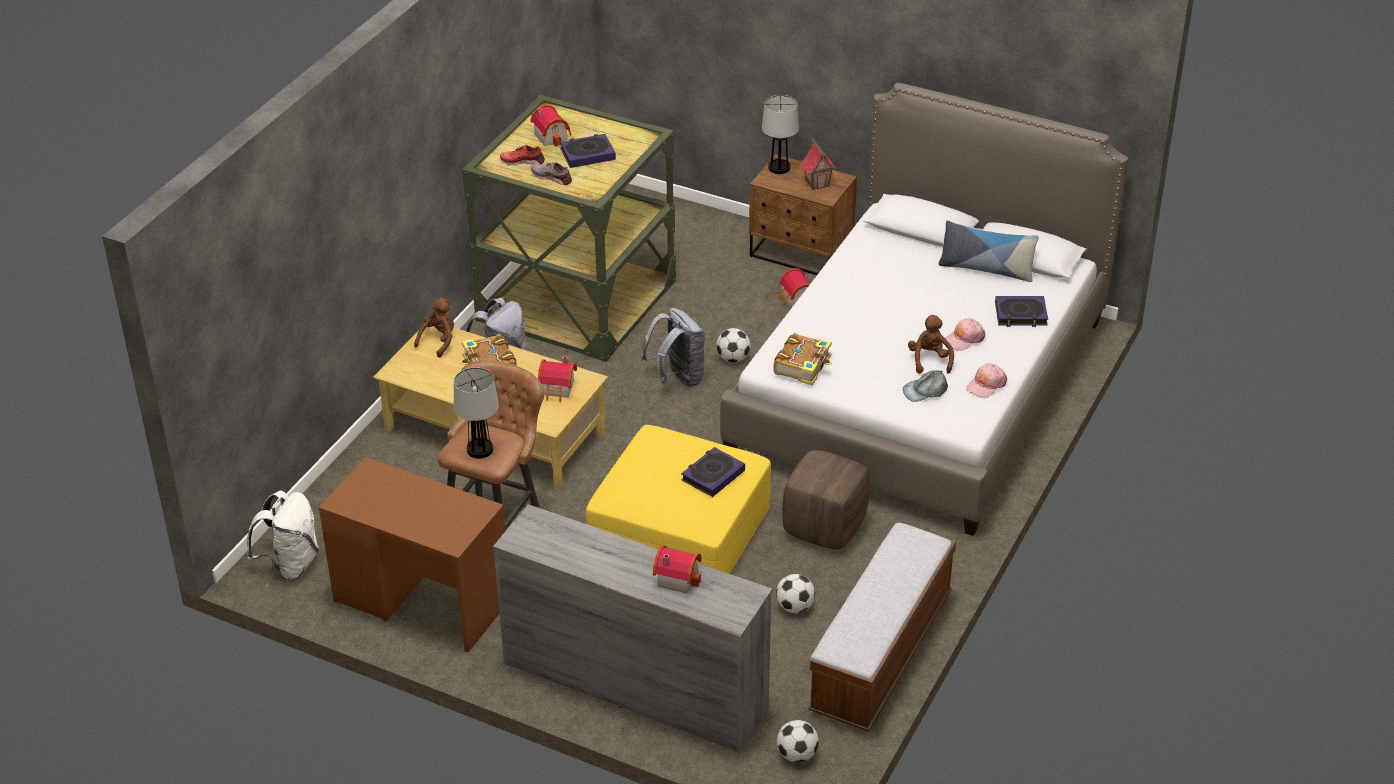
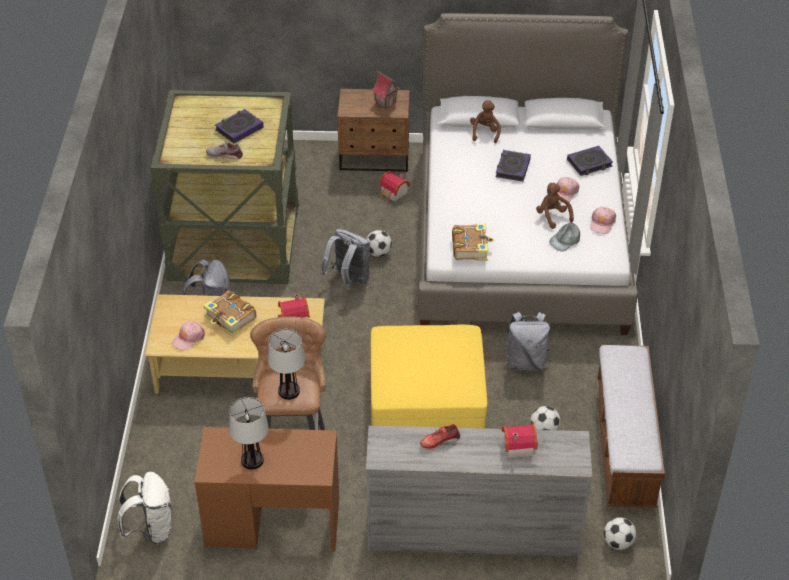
camera: 25 degrees left, 5 degrees up
brown plush toy [414,298,454,358] -> brown plush toy moved to [470,100,501,143]
red shoe [500,145,545,165] -> red shoe moved to [420,424,460,450]
toy house [530,105,572,147] -> none
book [681,447,745,497] -> book moved to [496,150,531,182]
table lamp [762,95,799,174] -> table lamp moved to [230,397,269,470]
brown ottoman [782,450,870,550] -> grey backpack [504,312,550,371]
pillow [938,220,1039,282] -> none
none -> pink cap [172,321,205,351]

